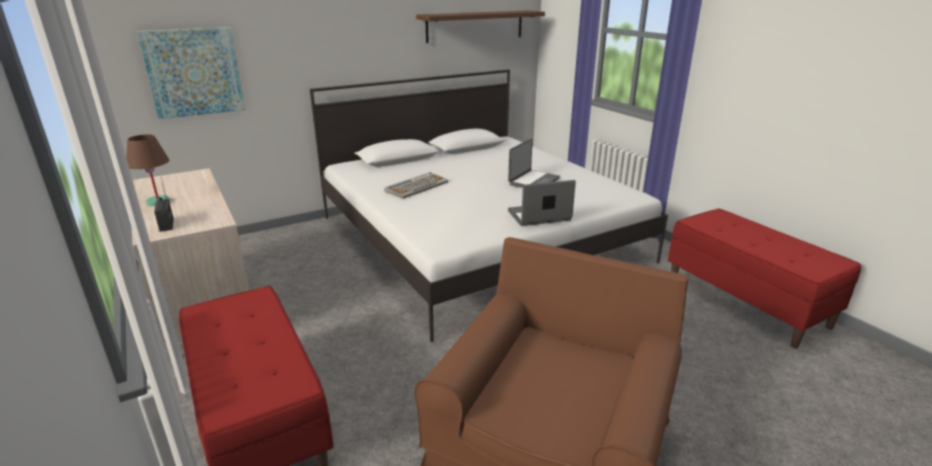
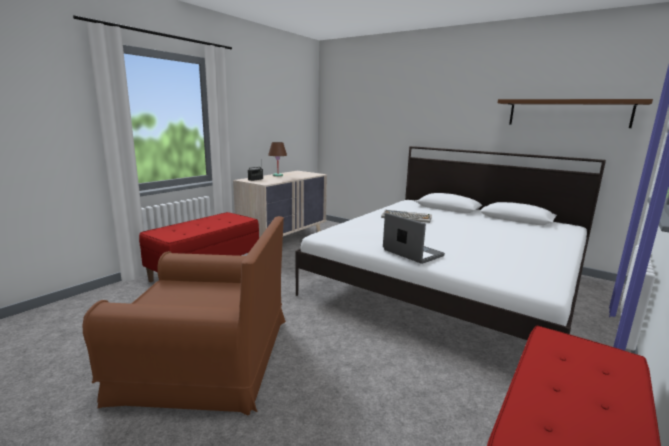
camera: 65 degrees right, 10 degrees down
picture [137,27,245,119] -> none
laptop [508,139,560,188] -> none

